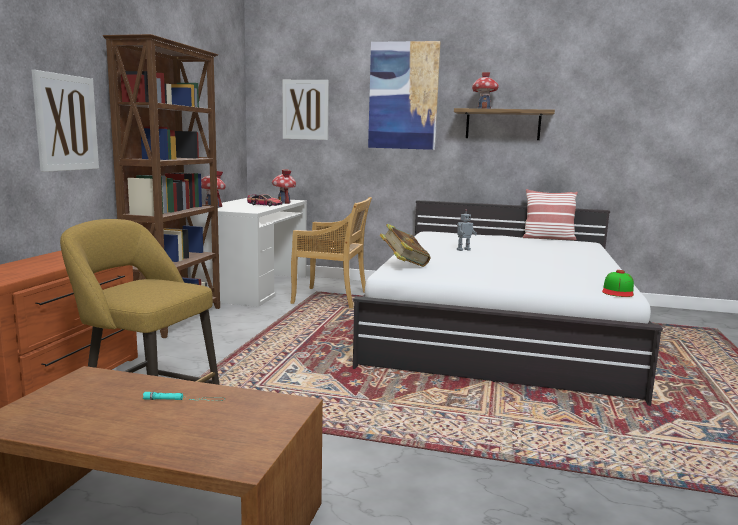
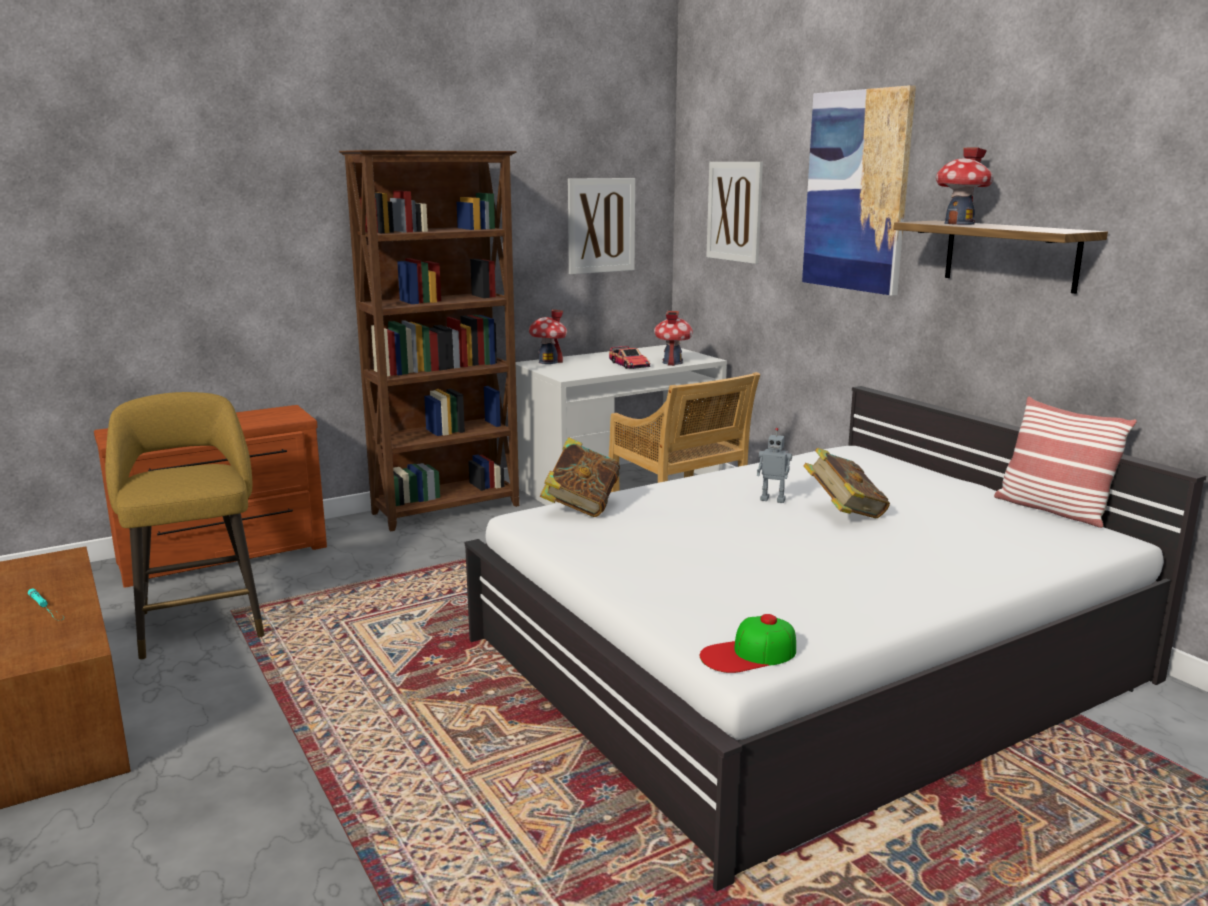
camera: 45 degrees right, 5 degrees up
picture [32,70,99,172] -> picture moved to [568,178,635,274]
none -> book [803,448,890,518]

